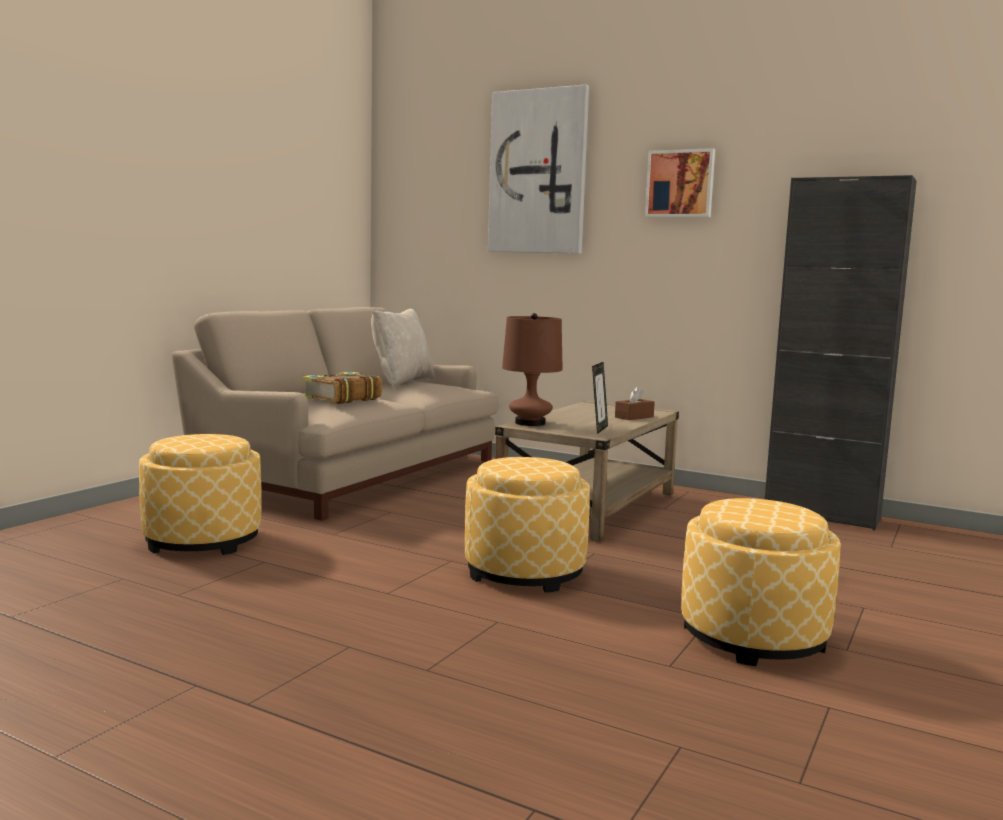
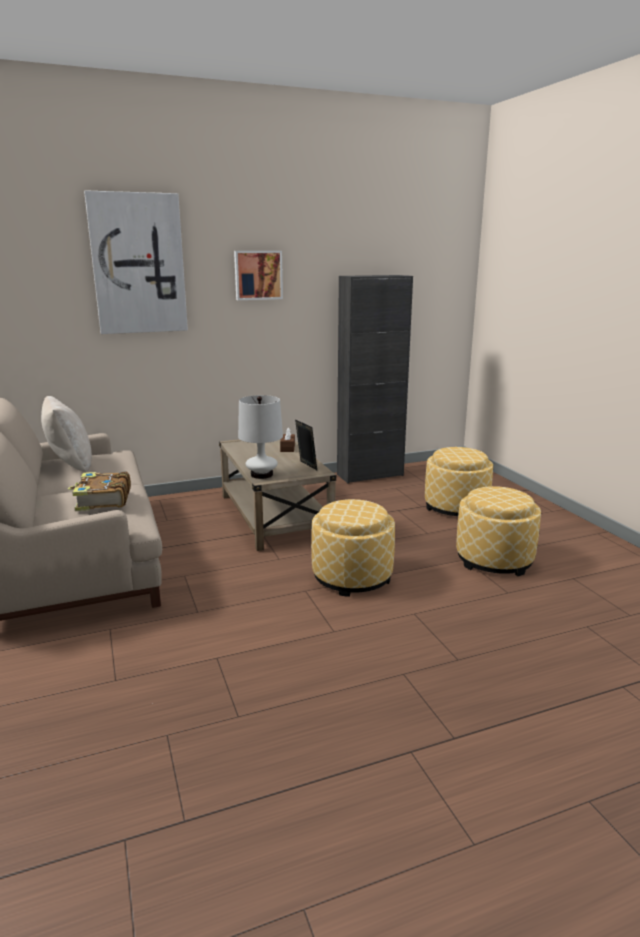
camera: 50 degrees left, 10 degrees up
ottoman [139,434,261,555] -> ottoman moved to [425,447,493,516]
brown table lamp [502,313,563,426] -> white table lamp [238,395,283,479]

